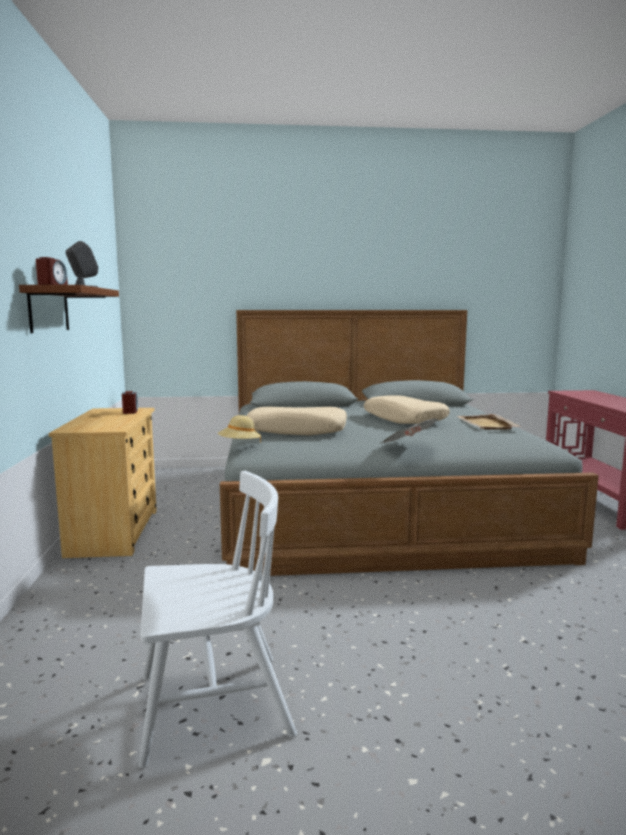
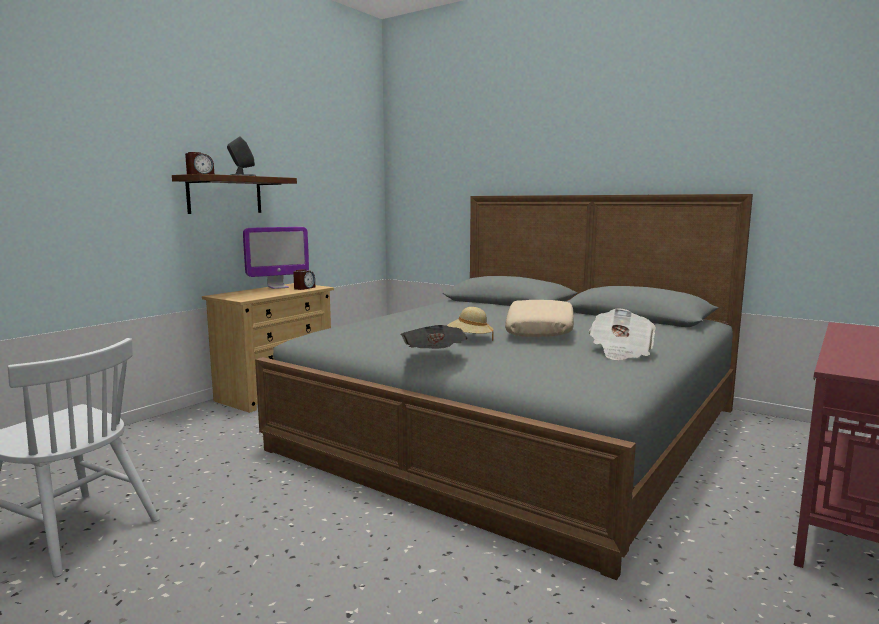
camera: 40 degrees right, 0 degrees up
beige hat [218,415,261,442] -> beige hat moved to [447,307,494,341]
beige pillow [246,407,347,436] -> none
beige tray [457,414,520,430] -> newspaper [589,308,656,360]
none -> monitor [243,227,309,289]

